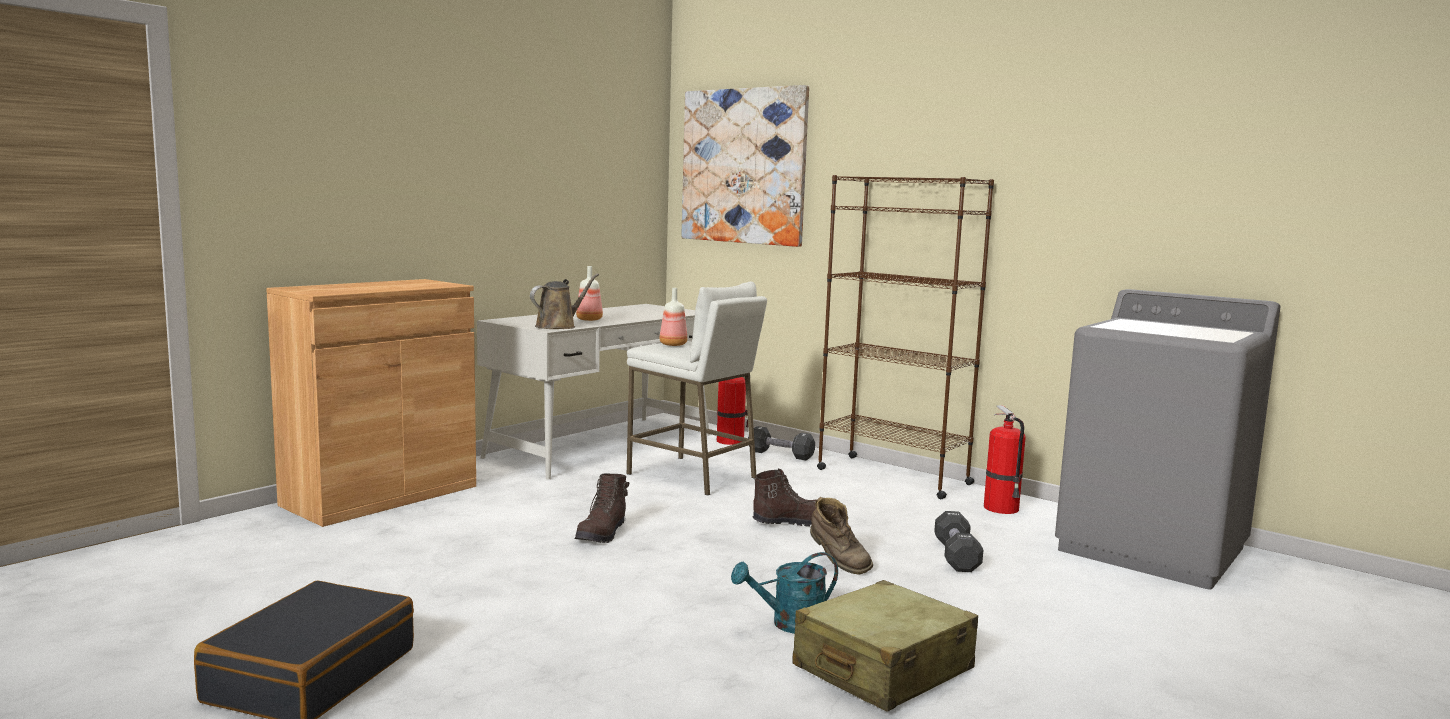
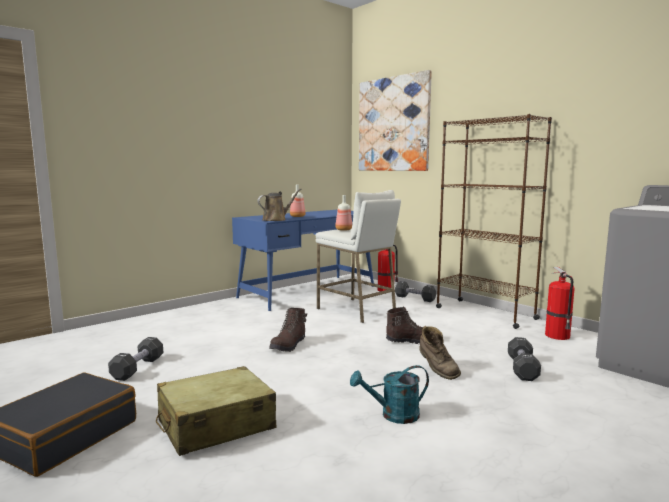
camera: 10 degrees right, 0 degrees up
brown cabinet [266,279,476,527] -> none
white desk [477,304,710,480] -> blue desk [232,210,374,311]
beige suitcase [792,580,978,712] -> beige suitcase moved to [156,366,276,456]
none -> black dumbbell [108,337,163,381]

